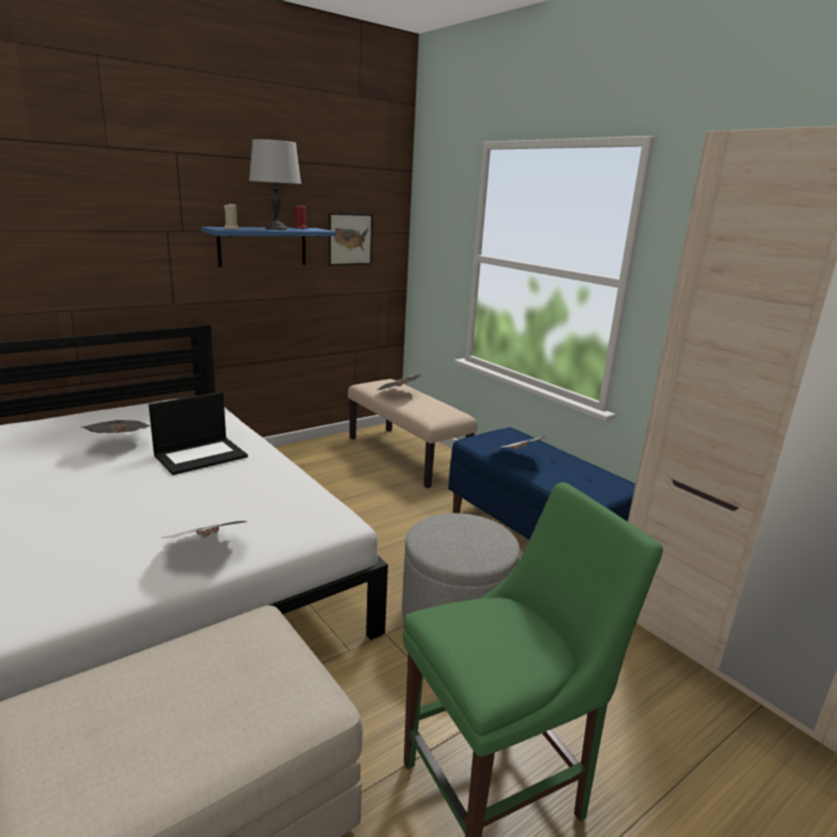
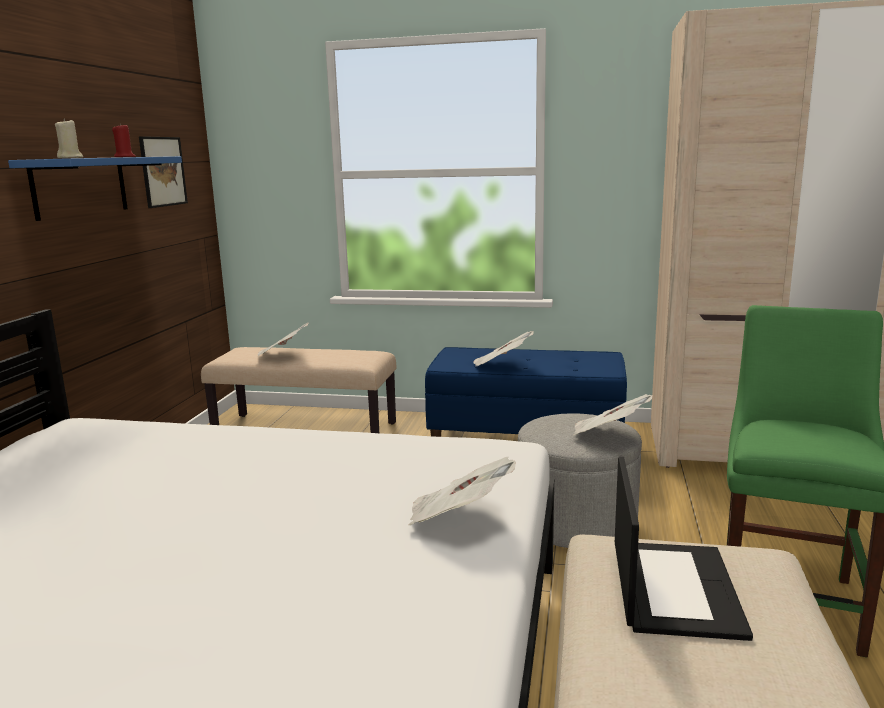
camera: 40 degrees left, 5 degrees down
newspaper [82,420,150,433] -> newspaper moved to [574,394,653,435]
laptop [149,392,248,475] -> laptop moved to [615,457,753,641]
grey table lamp [249,139,301,230] -> none

